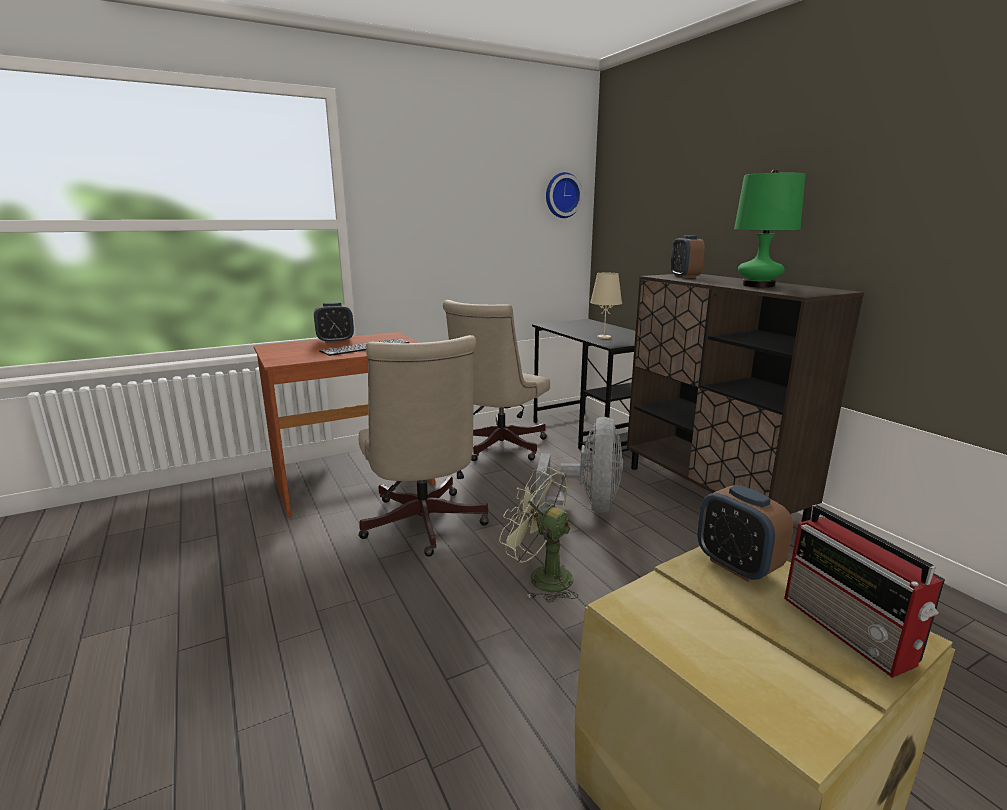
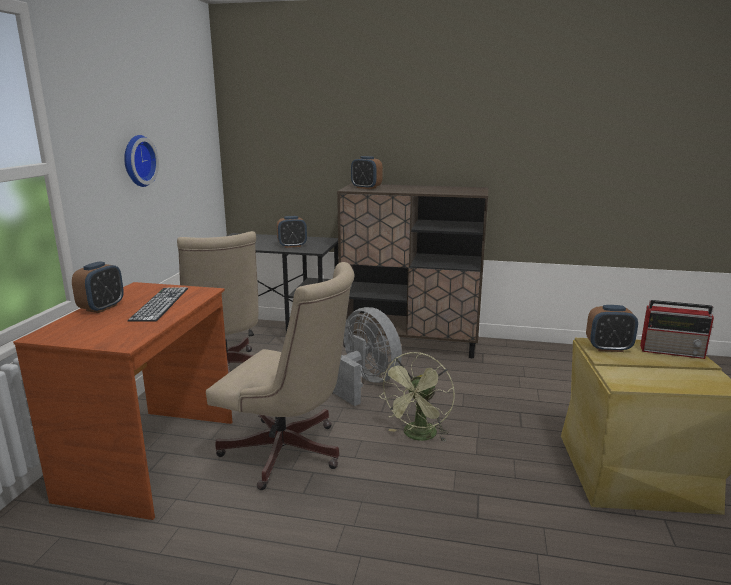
camera: 50 degrees left, 0 degrees up
green fan [499,467,578,603] -> green fan turned 45 degrees counterclockwise [378,352,455,442]
wall clock [546,172,583,218] -> wall clock moved to [124,135,159,187]
beige table lamp [590,273,622,339] -> alarm clock [277,216,307,248]
green table lamp [734,170,806,288] -> none

